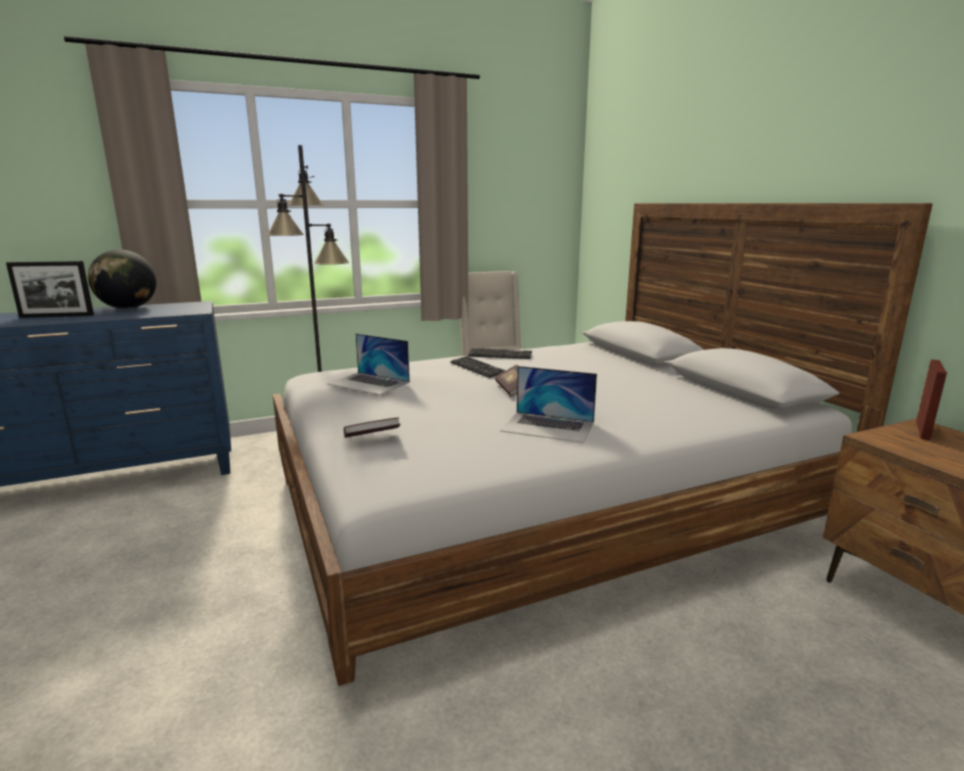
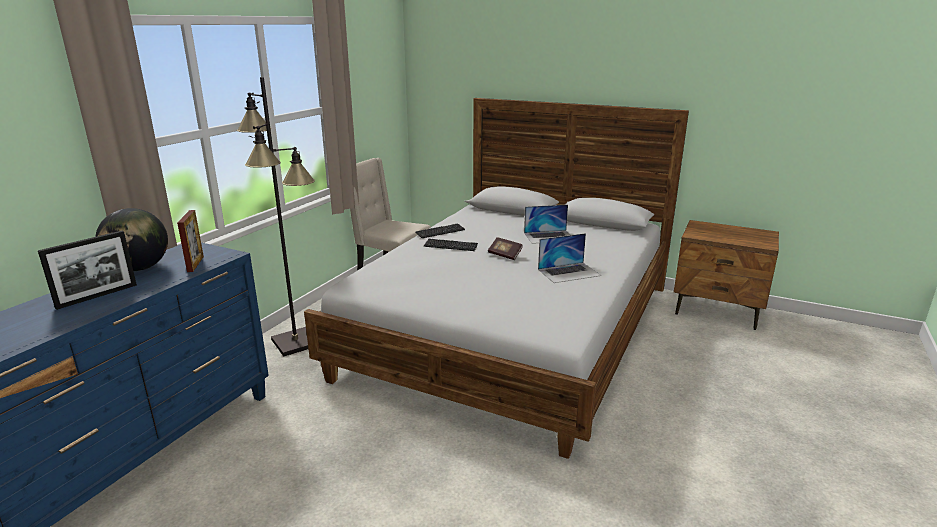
camera: 40 degrees left, 5 degrees up
laptop [327,333,410,395] -> laptop moved to [524,205,570,244]
book [344,417,401,438] -> none
picture frame [916,359,947,440] -> picture frame moved to [177,210,204,272]

